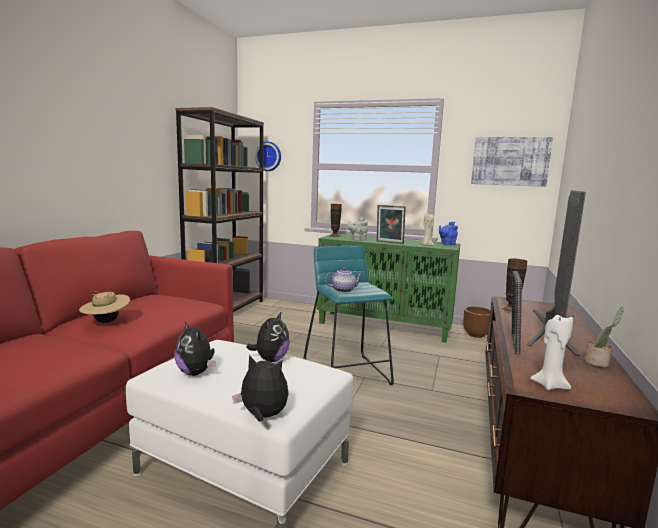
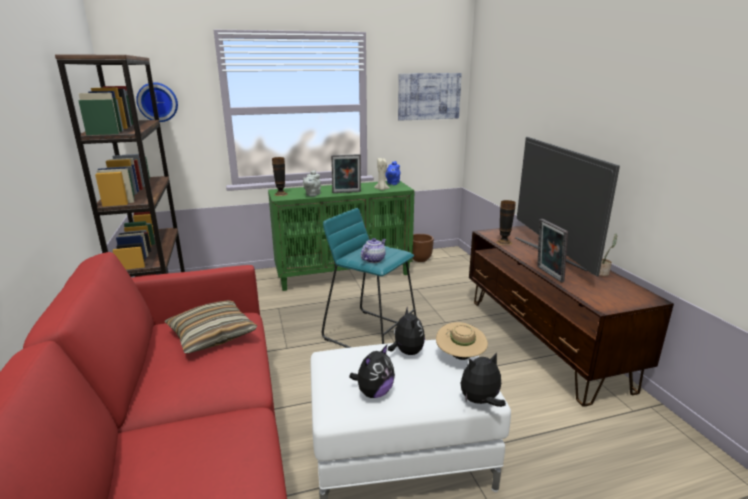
camera: 35 degrees left, 10 degrees up
beige hat [79,291,130,323] -> beige hat moved to [436,322,488,360]
plush toy [174,322,215,376] -> plush toy turned 60 degrees counterclockwise [349,345,395,398]
white candle [530,314,573,390] -> none
none -> pillow [165,300,257,353]

